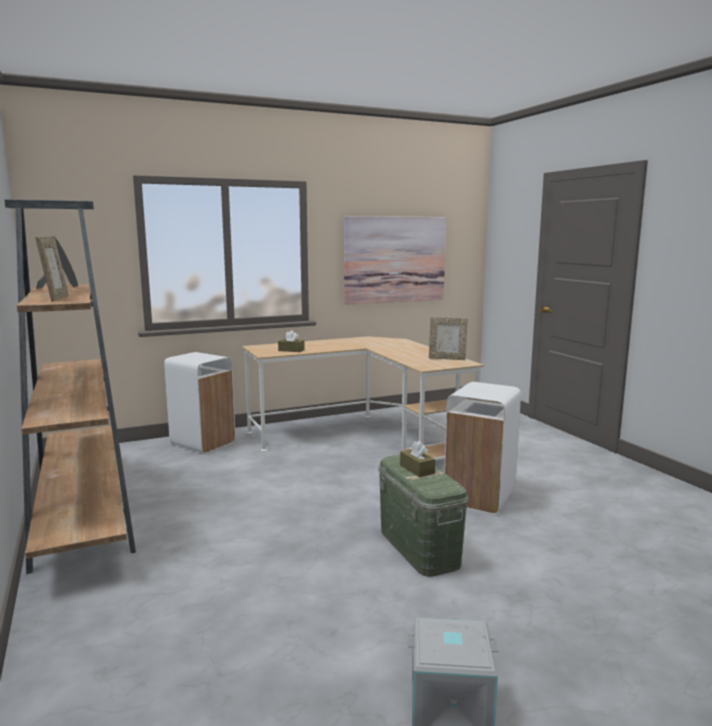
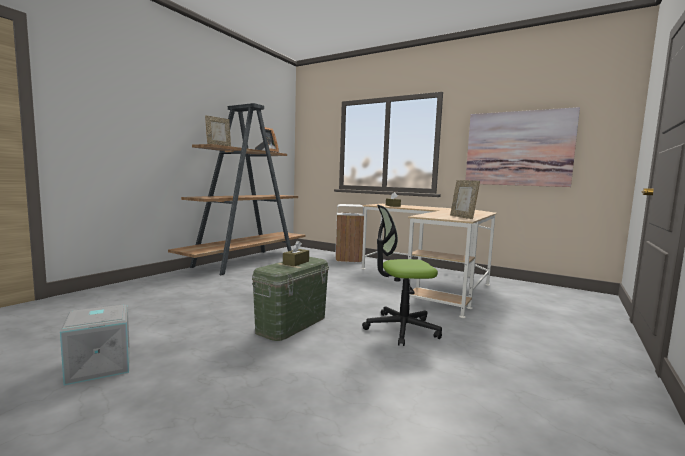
camera: 55 degrees right, 5 degrees down
white trash can [444,382,521,514] -> office chair [362,205,442,346]

